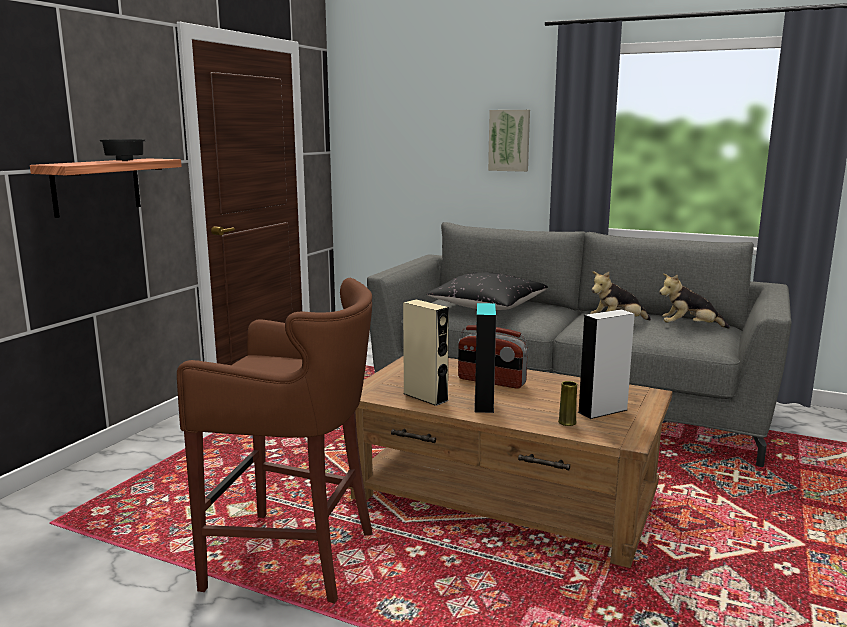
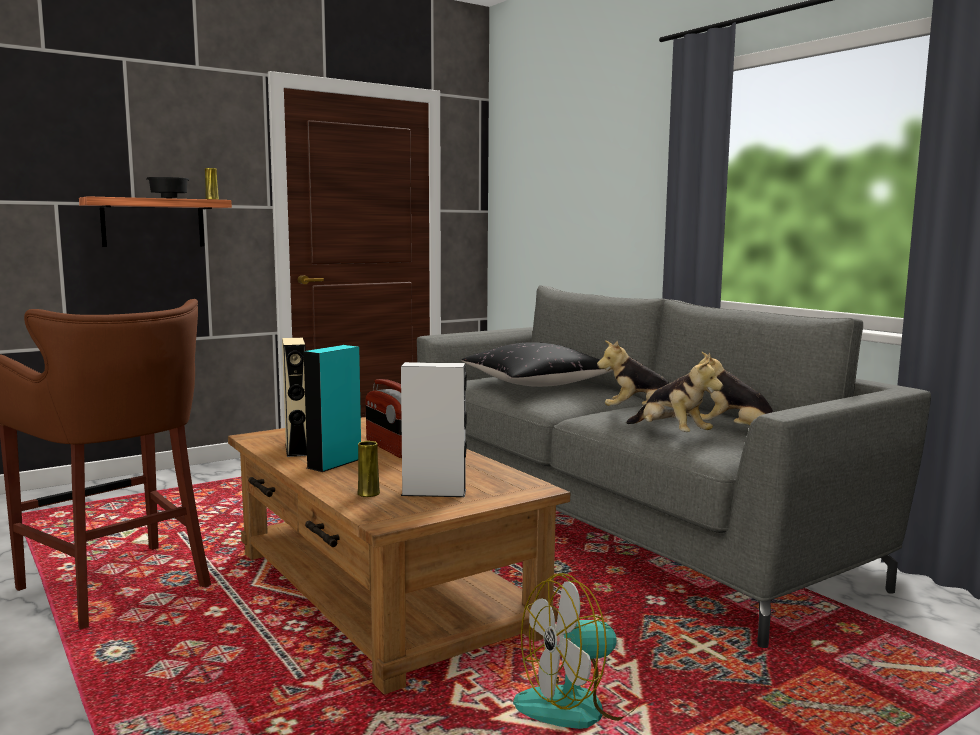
camera: 30 degrees right, 5 degrees down
picture [488,110,530,172] -> none
none -> yellow vase [205,168,219,200]
none -> fan [513,573,639,729]
none -> plush toy [626,355,723,432]

